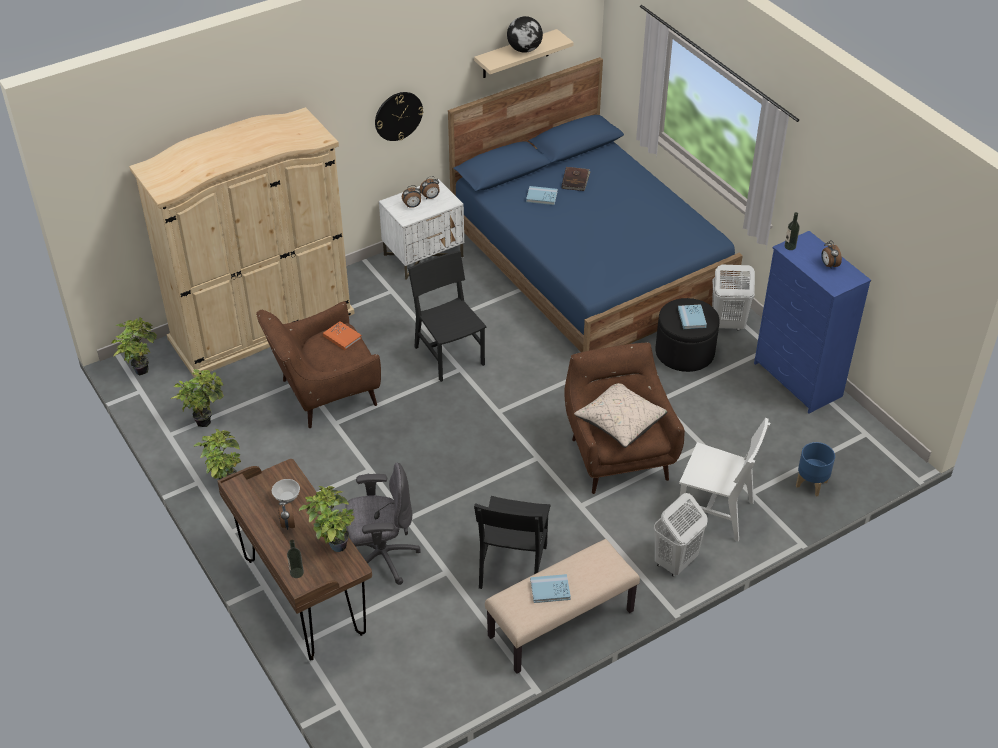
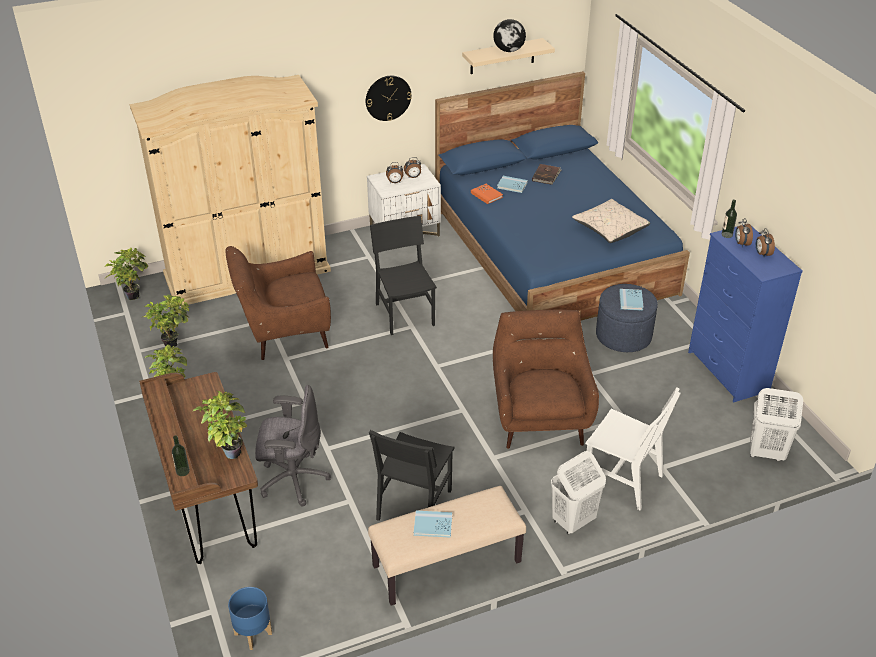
camera: 10 degrees right, 5 degrees down
bowl [272,479,300,503] -> none
alarm clock [278,499,295,530] -> alarm clock moved to [735,218,753,247]
orange book [323,321,362,350] -> orange book moved to [471,184,503,204]
beige pillow [574,383,668,448] -> beige pillow moved to [572,199,650,243]
black ottoman [655,298,720,372] -> blue ottoman [596,284,658,352]
white laundry basket [712,265,755,331] -> white laundry basket moved to [750,388,803,461]
blue planter [796,442,835,496] -> blue planter moved to [228,587,272,650]

